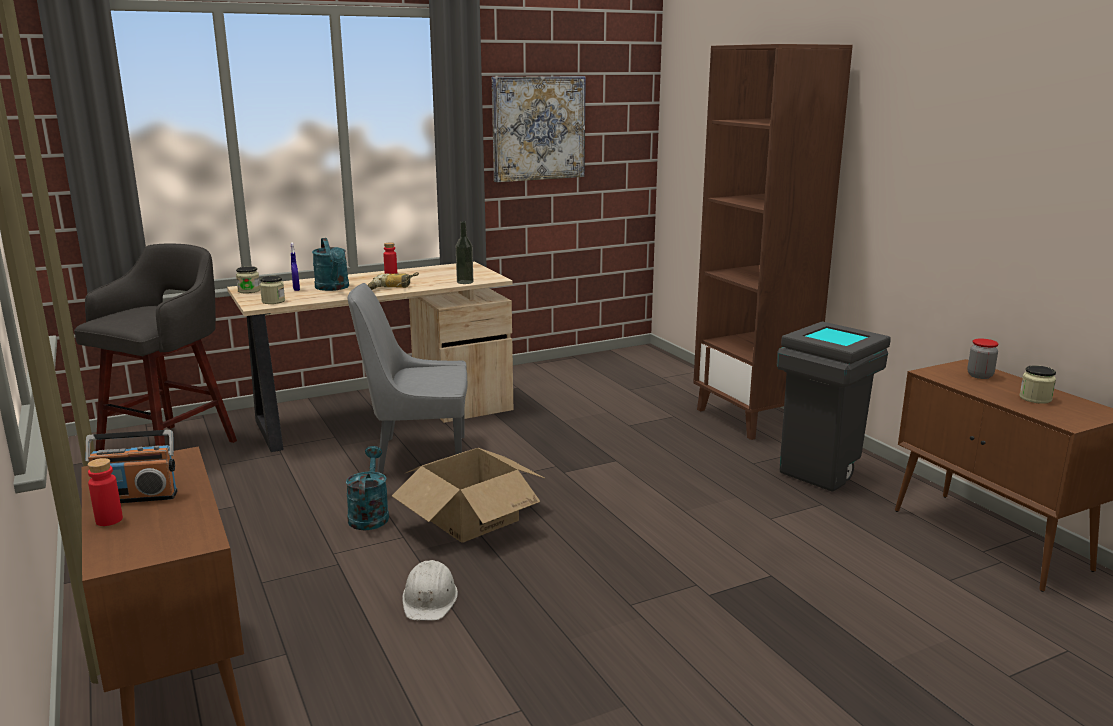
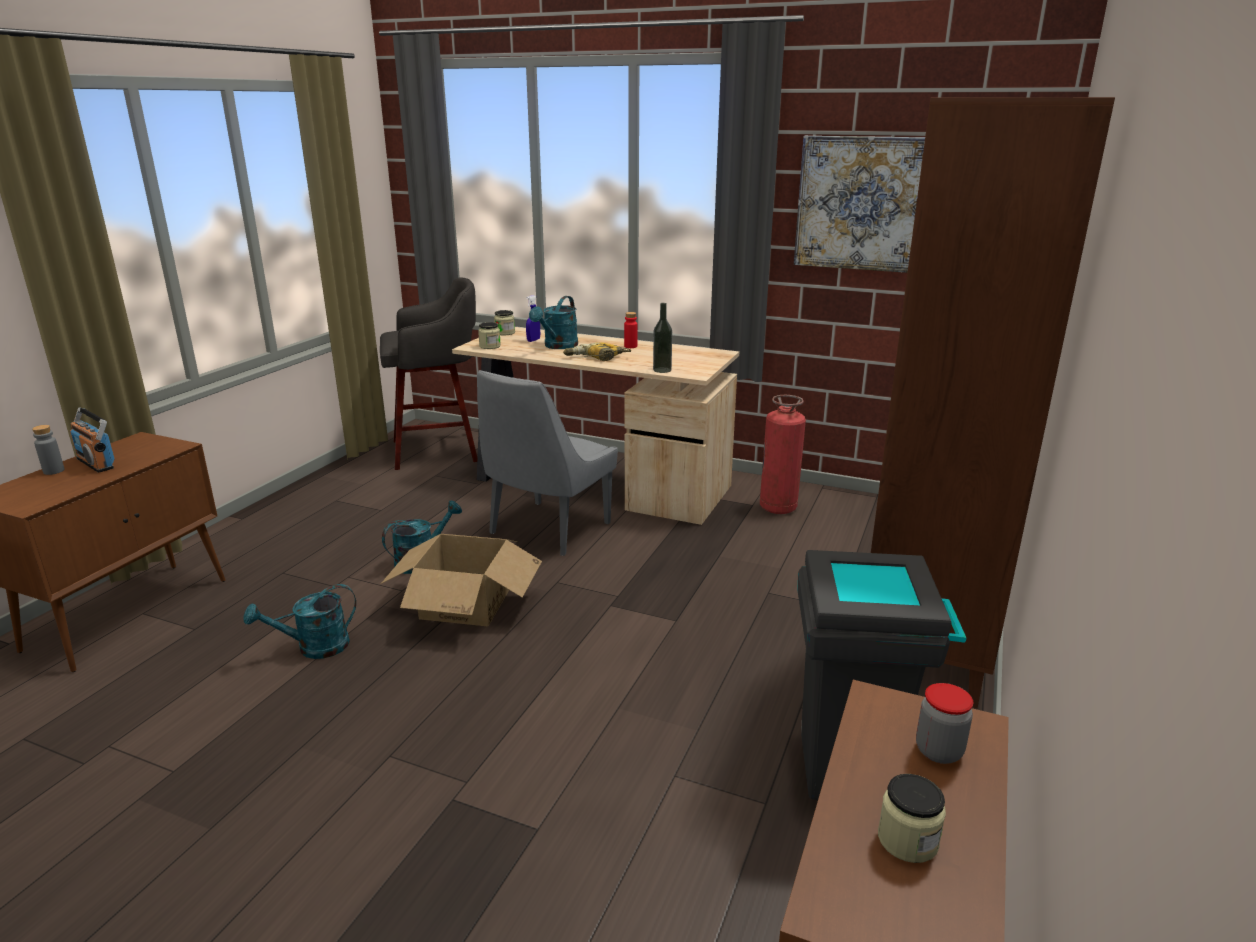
camera: 50 degrees right, 5 degrees up
red bottle [88,458,123,526] -> grey bottle [32,425,65,475]
grey chair [348,283,467,474] -> grey chair turned 105 degrees counterclockwise [477,370,618,556]
white hard hat [402,560,458,621] -> turquoise watering can [243,584,356,659]
none -> fire extinguisher [760,395,806,514]

